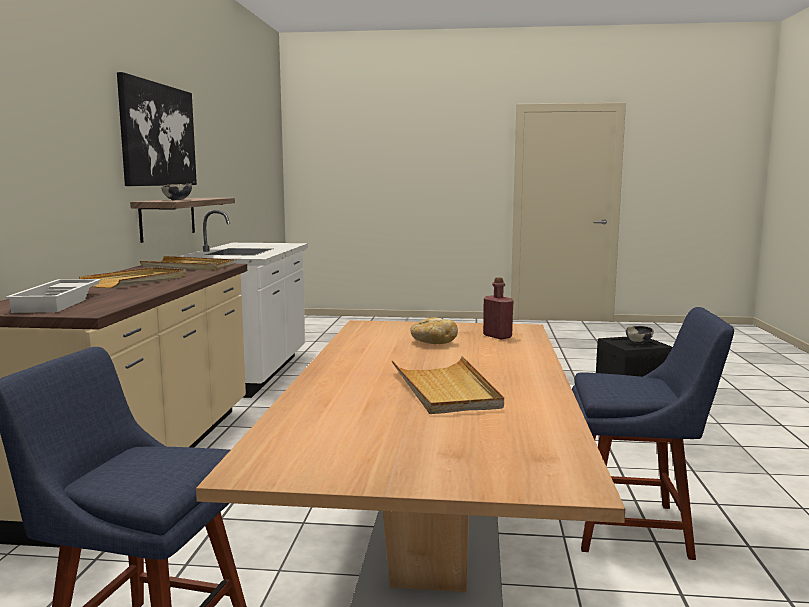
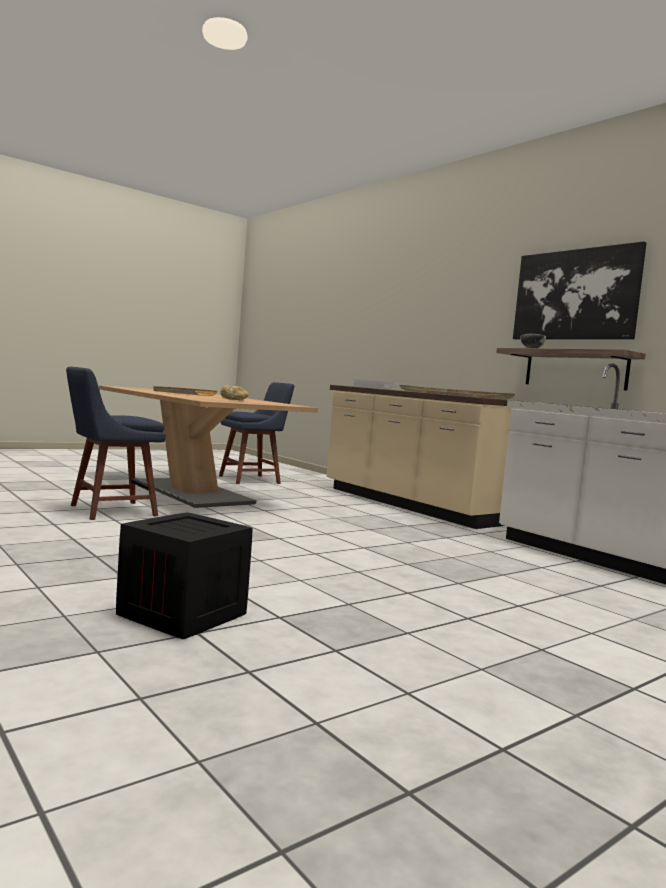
camera: 135 degrees right, 5 degrees down
red bottle [483,277,514,339] -> none
bowl [626,326,654,344] -> none

